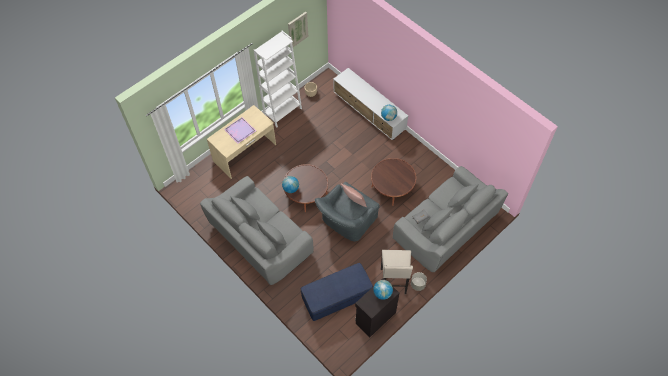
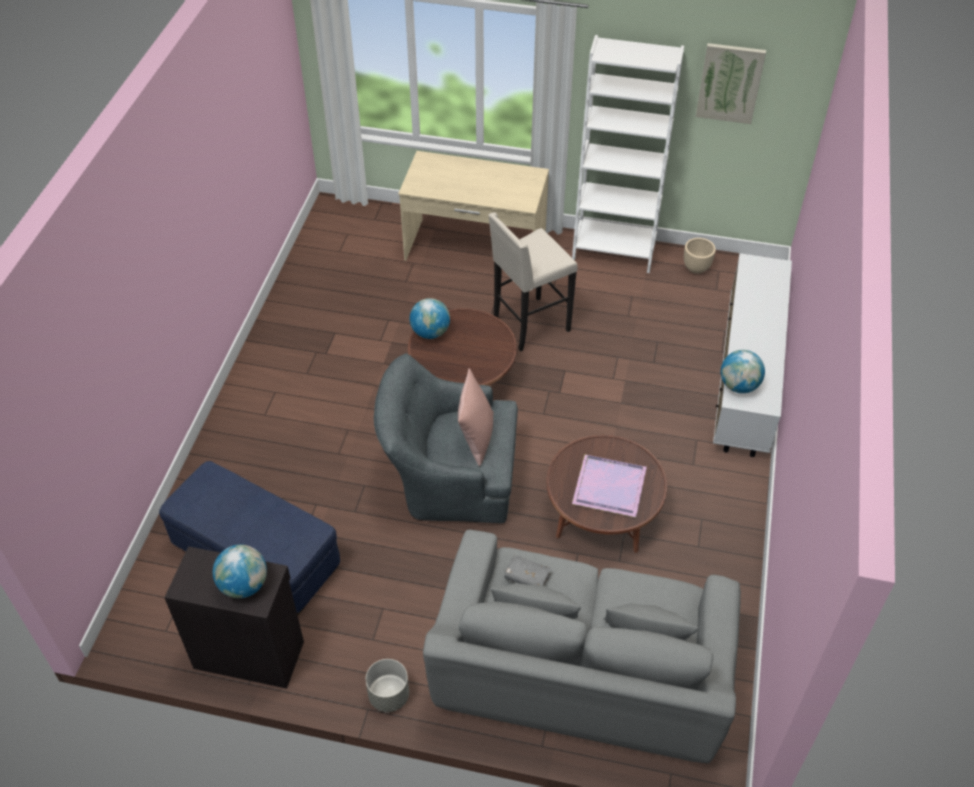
camera: 55 degrees right, 10 degrees down
grey sofa [200,176,314,285] -> none
purple tray [224,117,256,144] -> purple tray moved to [572,454,647,517]
beige stool [381,250,413,294] -> beige stool moved to [488,212,578,352]

